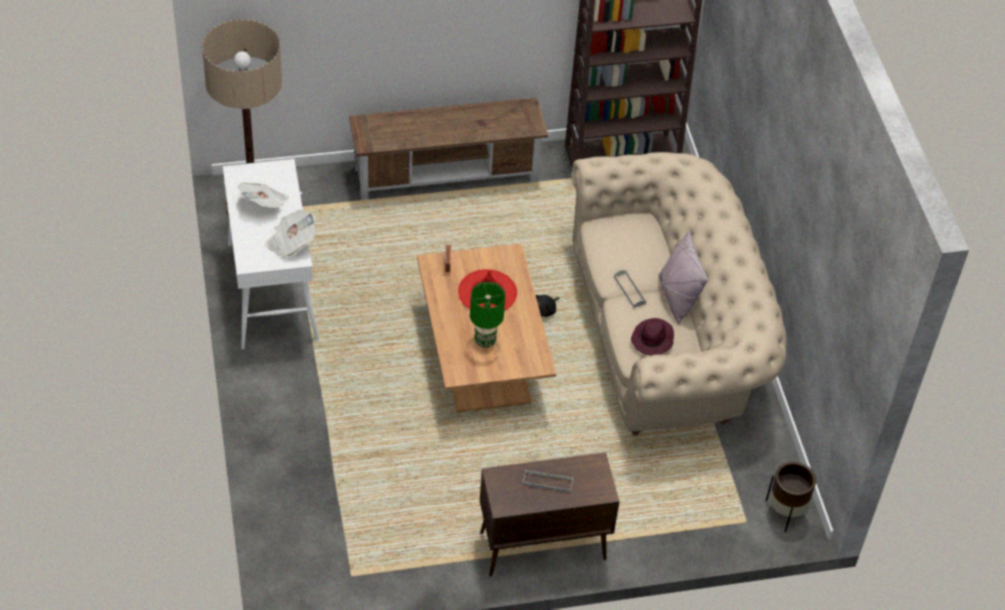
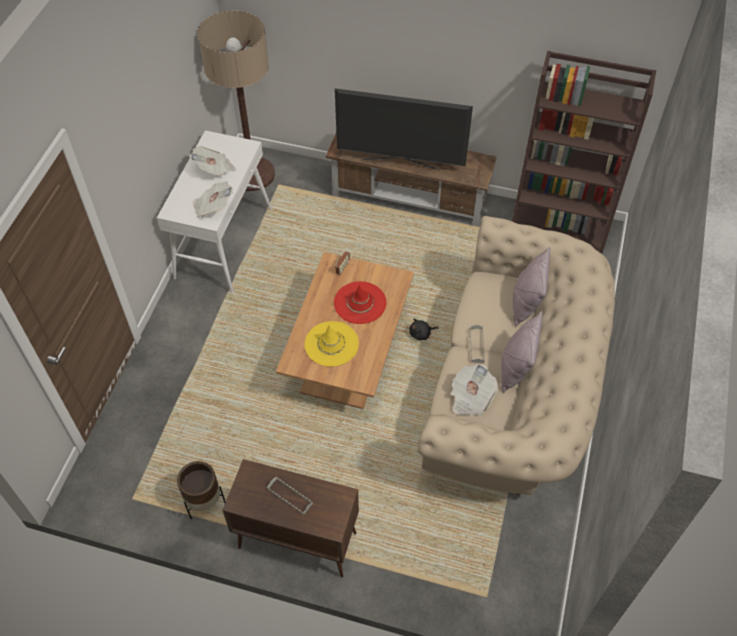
camera: 30 degrees right, 5 degrees up
green table lamp [470,282,505,348] -> yellow hat [305,321,359,367]
purple hat [631,318,674,356] -> newspaper [451,364,498,416]
brown planter [766,462,816,532] -> brown planter moved to [177,461,226,519]
none -> television [335,88,473,170]
none -> purple pillow [513,247,550,327]

